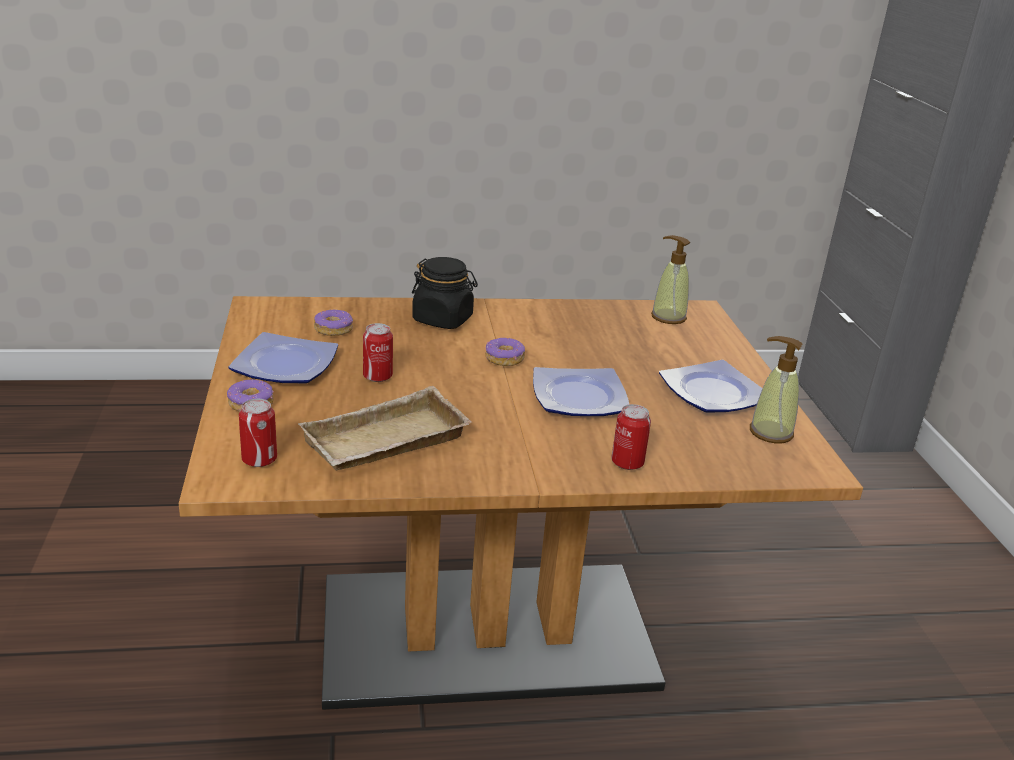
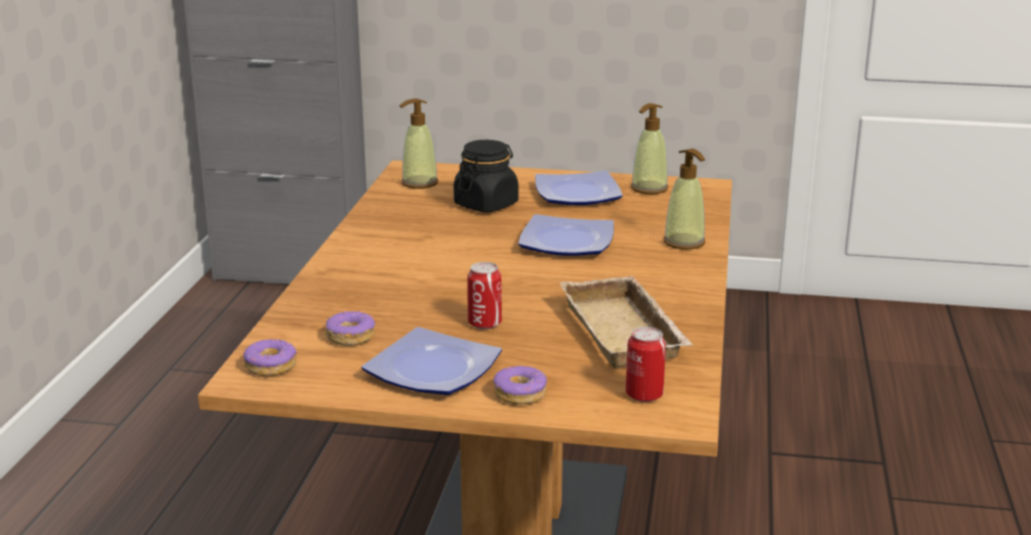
camera: 70 degrees left, 5 degrees down
black jar [412,257,478,329] -> black jar moved to [454,140,518,212]
donut [485,338,525,366] -> donut moved to [243,339,297,376]
can [611,404,651,470] -> soap dispenser [664,149,705,250]

